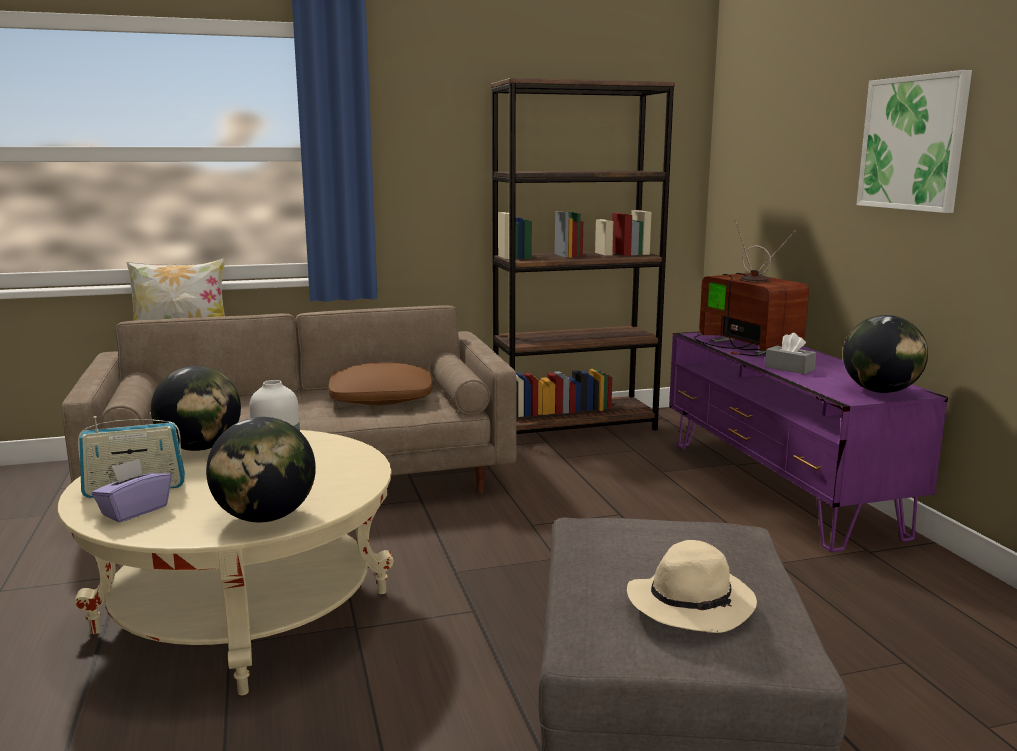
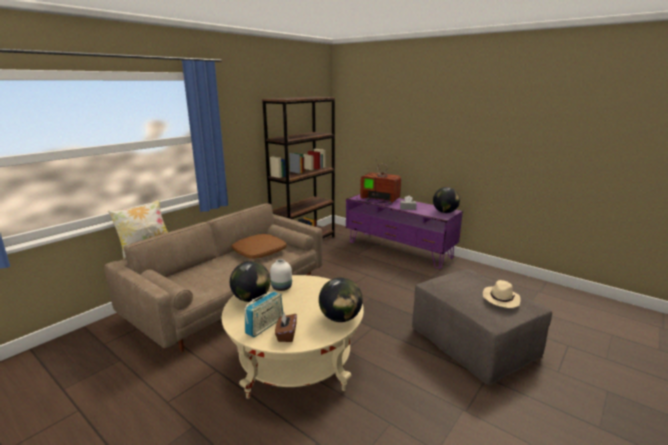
camera: 35 degrees left, 5 degrees up
purple tissue box [92,458,171,522] -> brown tissue box [275,313,297,342]
picture [857,70,972,213] -> none

